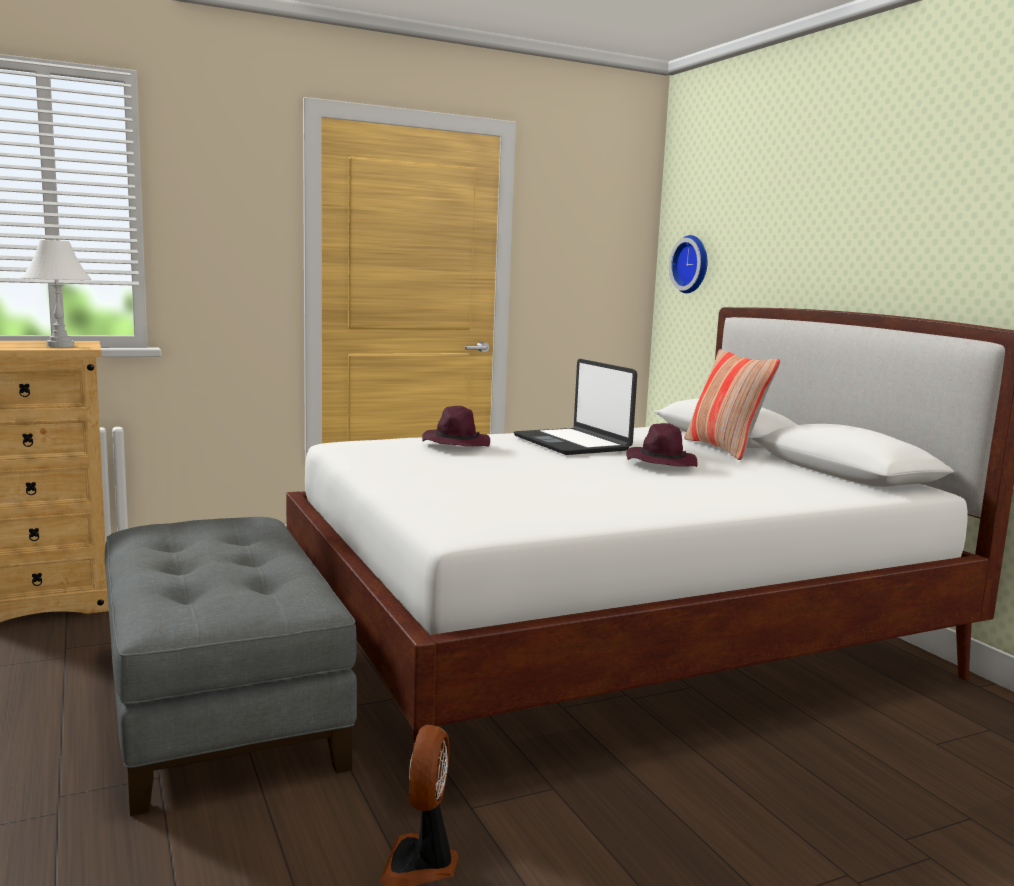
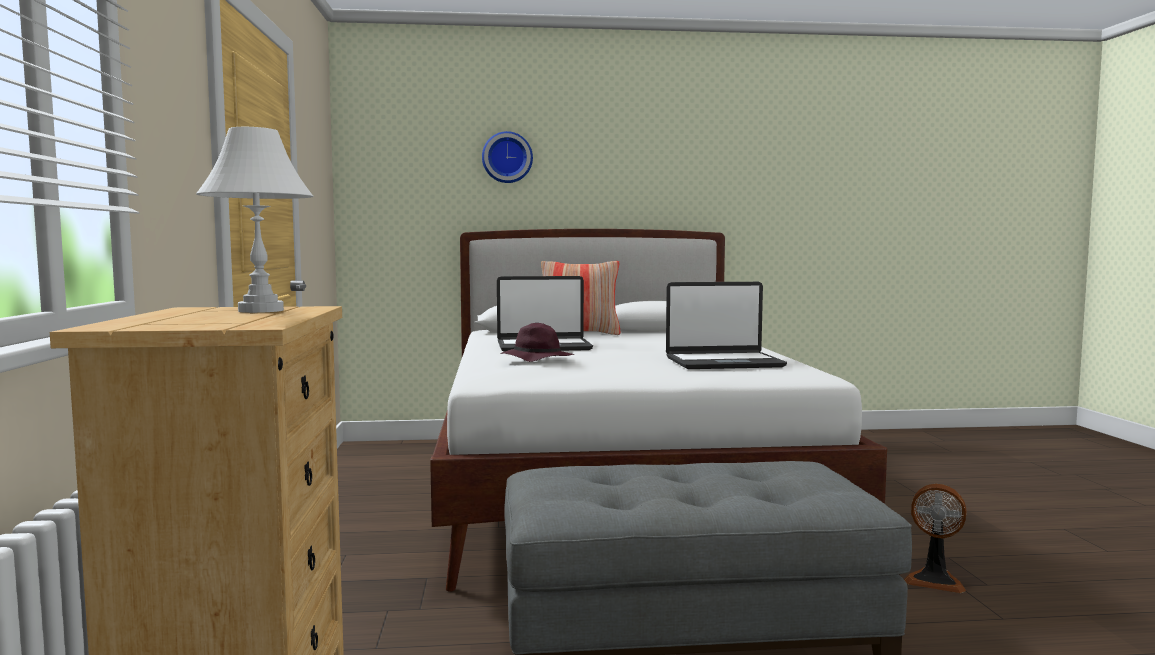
camera: 70 degrees left, 5 degrees down
purple hat [626,423,698,467] -> none
wall clock [669,235,708,293] -> wall clock moved to [482,131,533,183]
none -> laptop [666,282,787,369]

